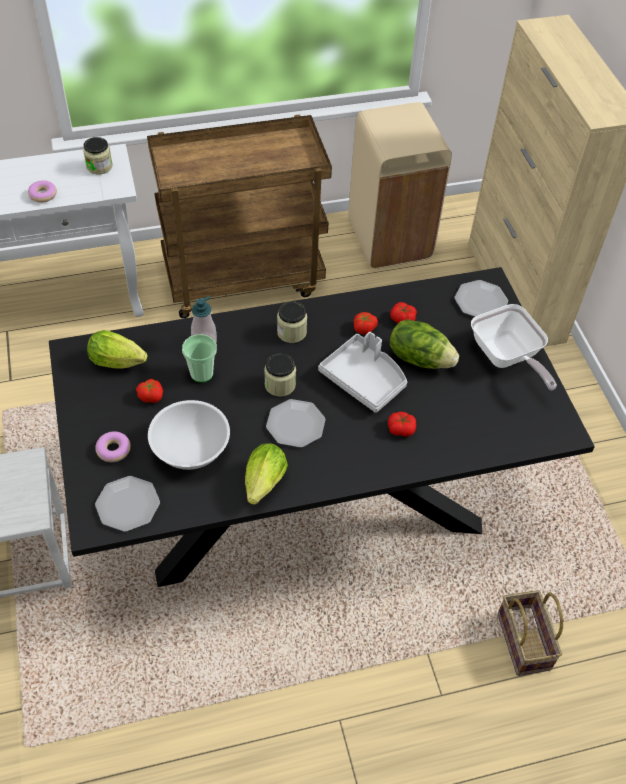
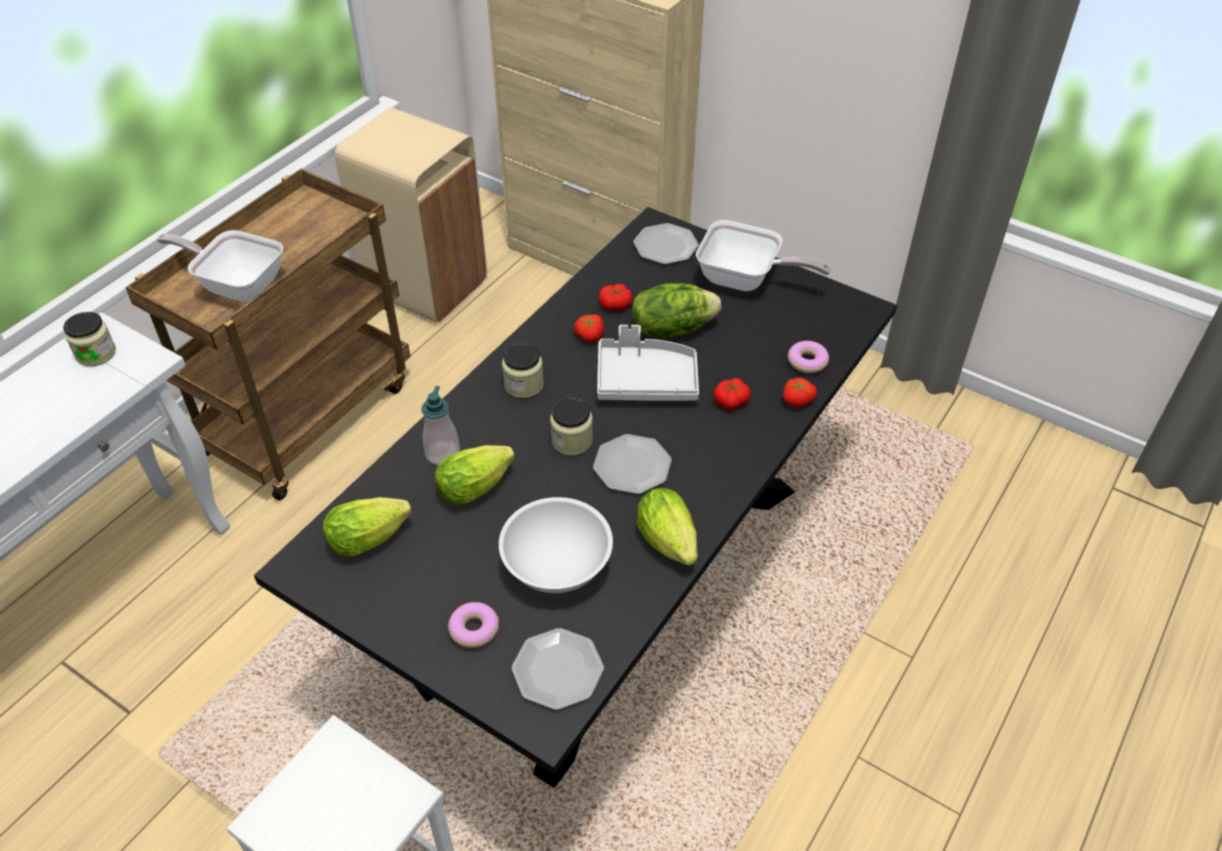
camera: 40 degrees left, 5 degrees down
donut [28,180,57,203] -> donut moved to [788,341,829,373]
tomato [136,379,163,403] -> tomato moved to [783,378,817,408]
cup [182,334,217,383] -> lettuce [435,445,515,504]
basket [497,590,563,676] -> none
none -> frying pan [157,230,283,302]

